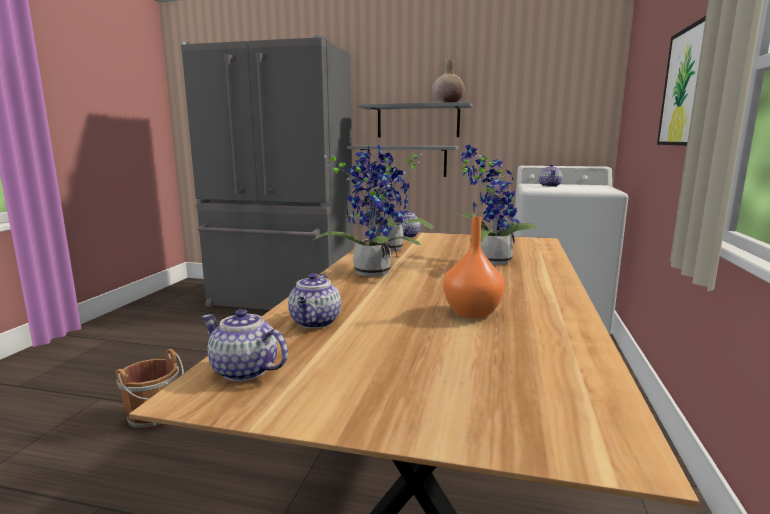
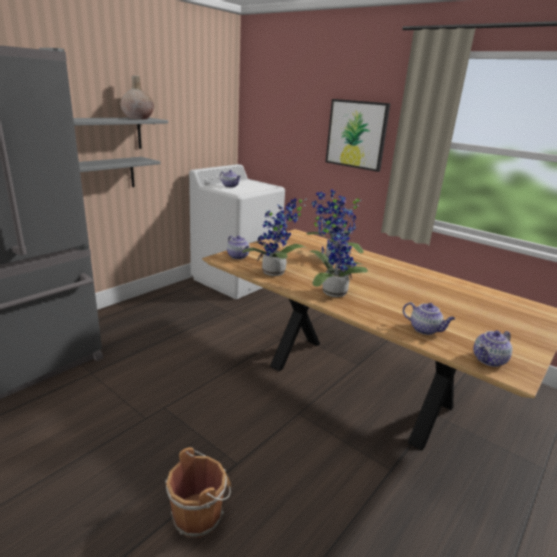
camera: 65 degrees left, 10 degrees up
orange vase [443,217,505,319] -> none

